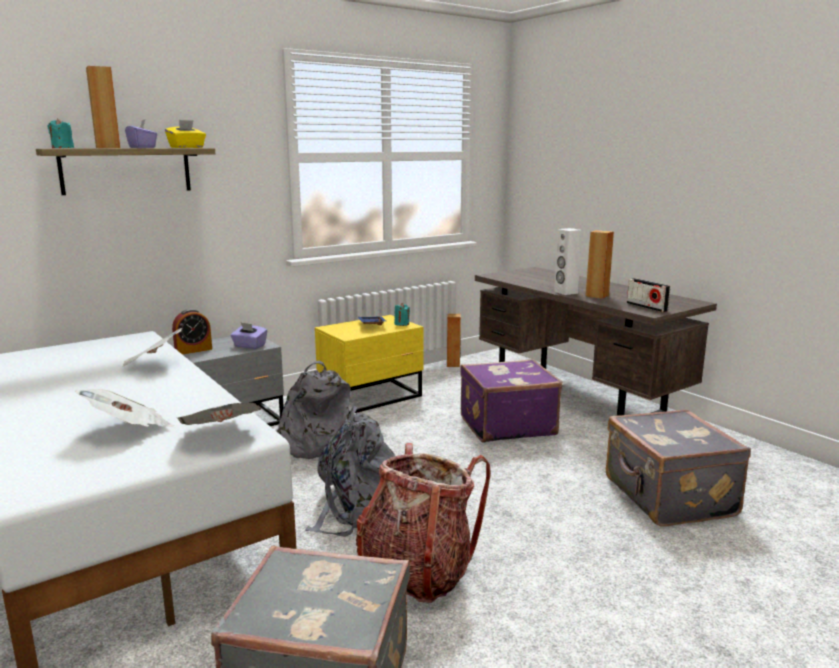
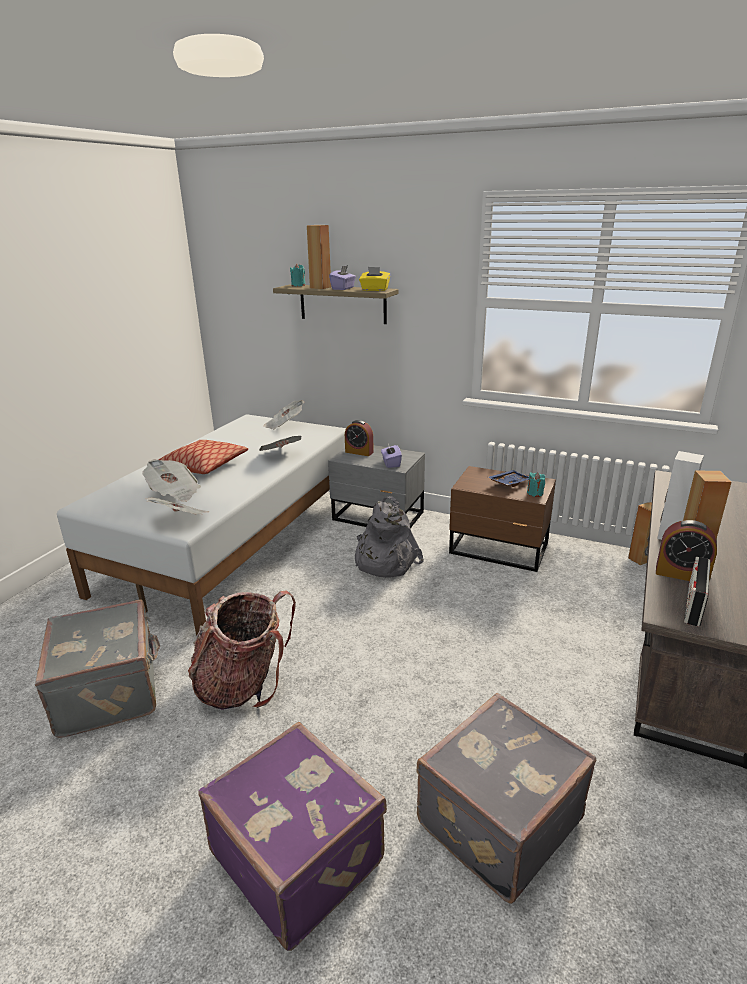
camera: 60 degrees right, 10 degrees up
grey backpack [305,406,395,536] -> none
yellow nightstand [315,315,423,415] -> brown nightstand [449,466,556,572]
purple suitcase [460,359,563,443] -> purple suitcase moved to [199,722,387,951]
none -> pillow [158,440,248,474]
none -> newspaper [264,400,305,430]
none -> alarm clock [656,520,717,581]

